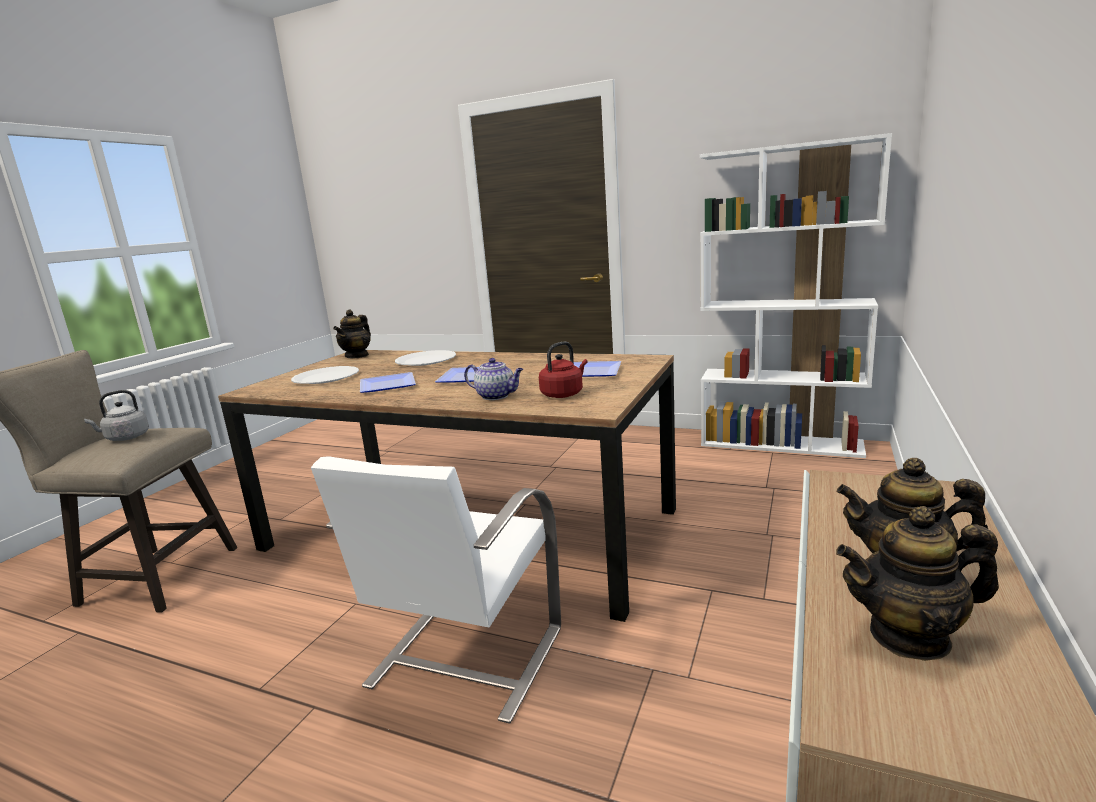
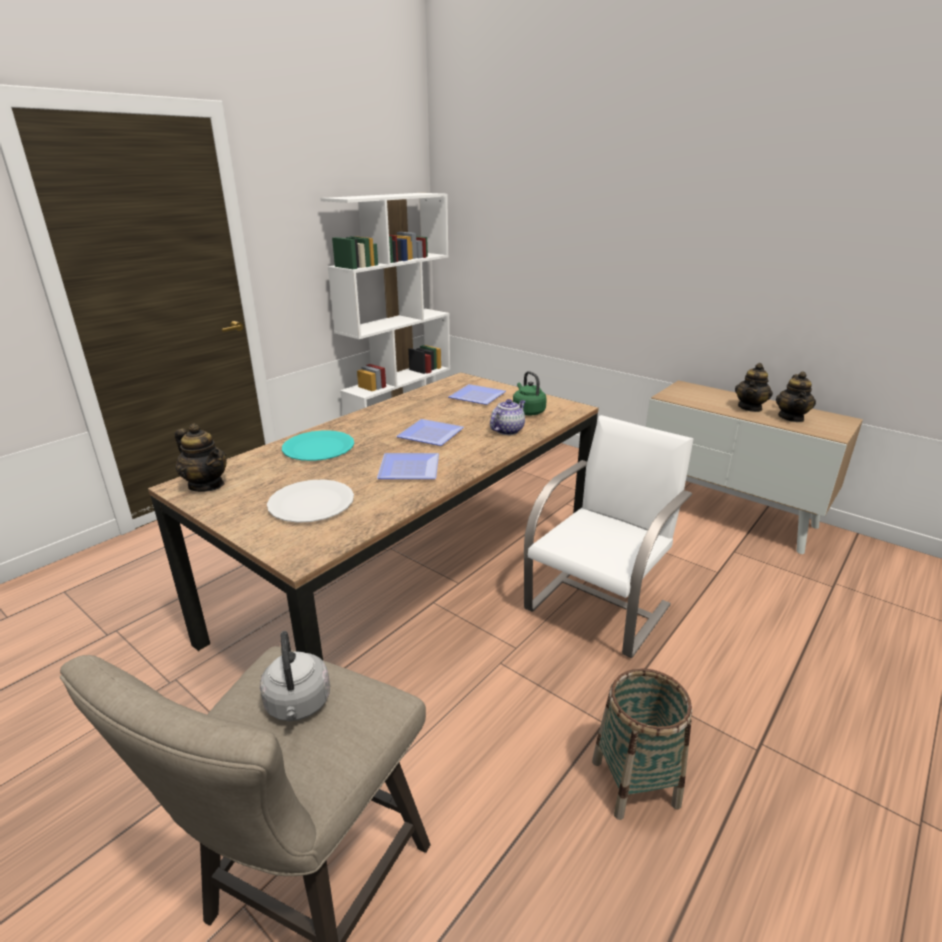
camera: 75 degrees left, 10 degrees up
white chair [311,456,561,724] -> white chair turned 90 degrees counterclockwise [524,415,693,658]
white plate [395,350,456,366] -> turquoise plate [282,430,354,461]
red kettle [539,341,588,398] -> green kettle [513,371,547,415]
none -> basket [592,668,692,820]

